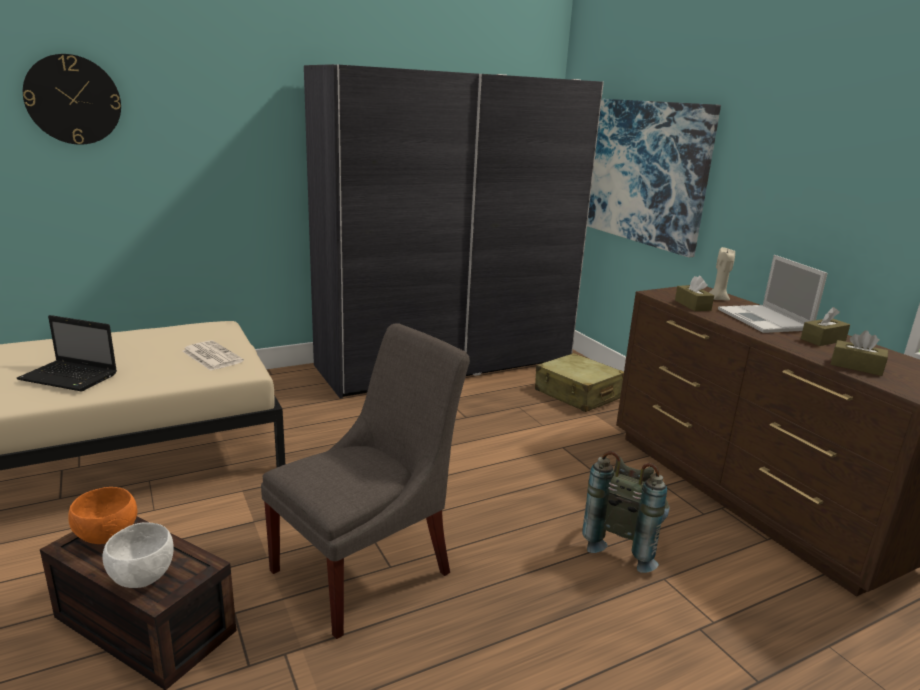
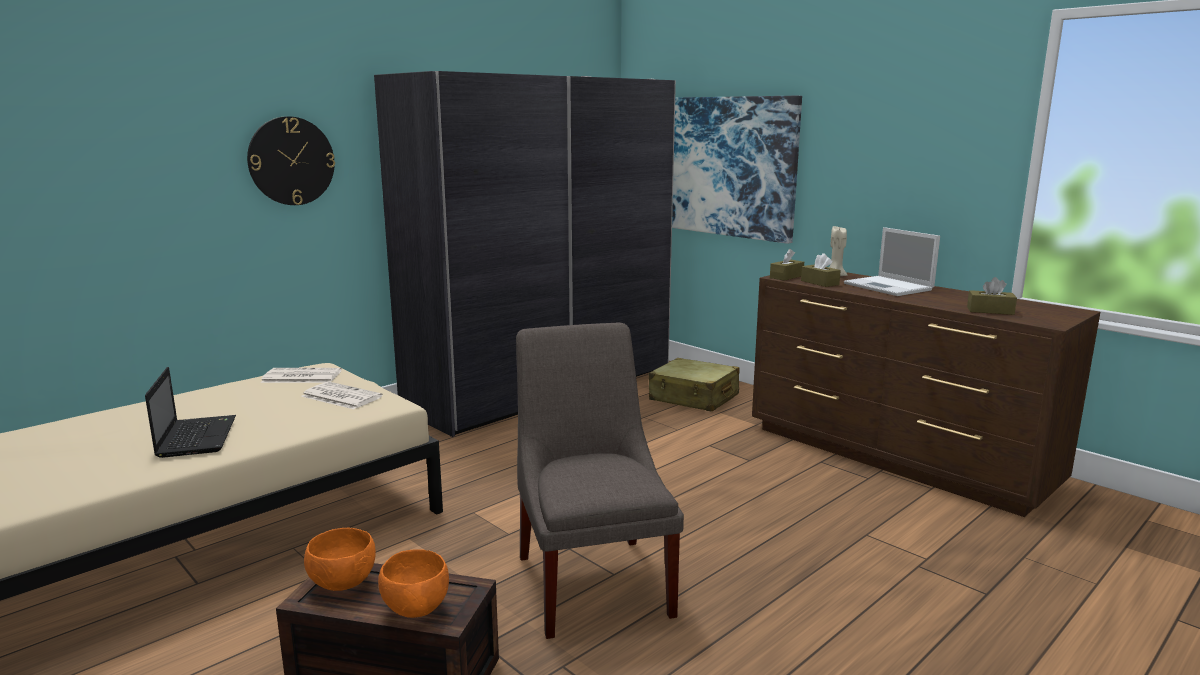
camera: 15 degrees left, 5 degrees down
laptop [16,315,117,392] -> laptop turned 105 degrees counterclockwise [145,367,236,458]
wall clock [23,54,121,145] -> wall clock moved to [247,116,335,205]
white bowl [102,522,174,588] -> orange bowl [378,549,449,618]
grey chair [261,323,470,639] -> grey chair turned 45 degrees counterclockwise [516,322,684,639]
grey backpack [582,451,670,573] -> none
brown tissue box [801,307,850,346] -> brown tissue box moved to [770,249,804,281]
none -> newspaper [261,368,342,383]

